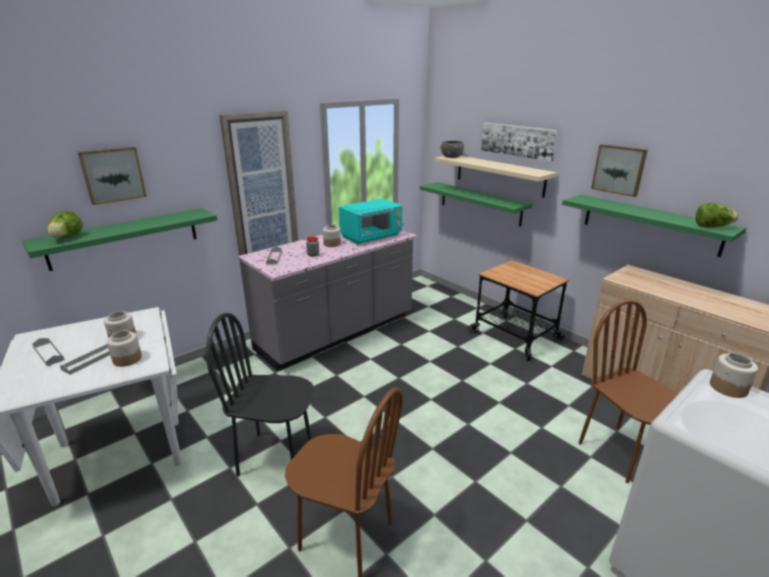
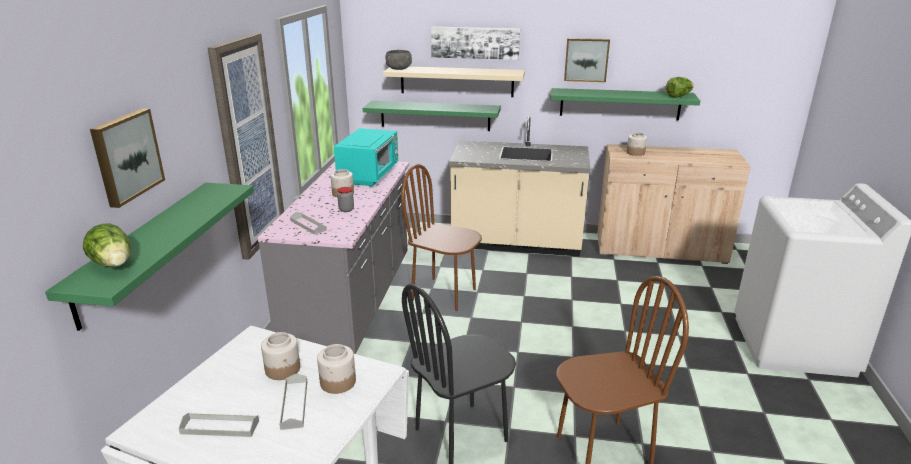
camera: 40 degrees left, 0 degrees up
cart [468,260,569,361] -> beige counter [449,116,591,257]
brown chair [579,299,679,483] -> brown chair moved to [401,164,482,311]
jar [710,353,758,398] -> jar moved to [627,132,647,156]

